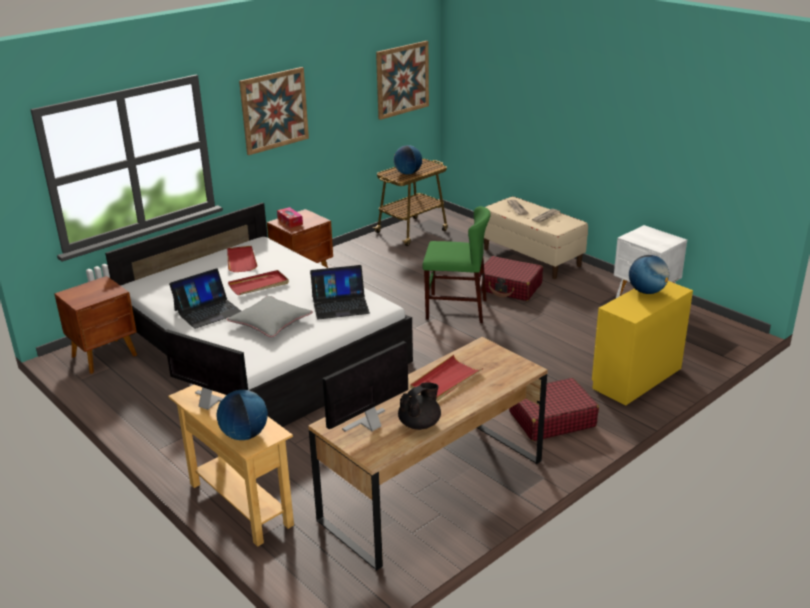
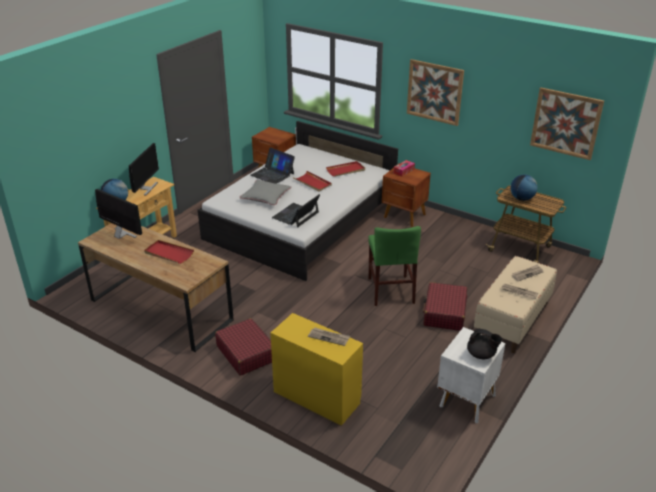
camera: 75 degrees right, 5 degrees up
laptop [310,265,370,319] -> laptop turned 60 degrees clockwise [272,194,320,228]
black teapot [398,382,441,430] -> black teapot moved to [467,328,502,359]
globe [629,255,669,294] -> newspaper [308,328,350,346]

